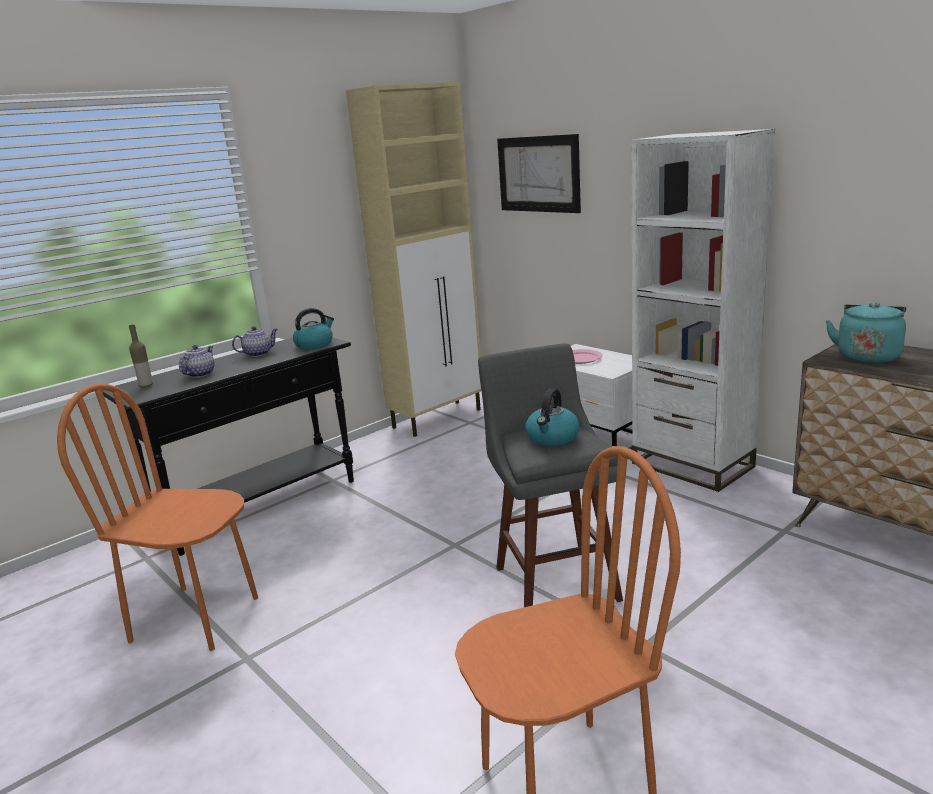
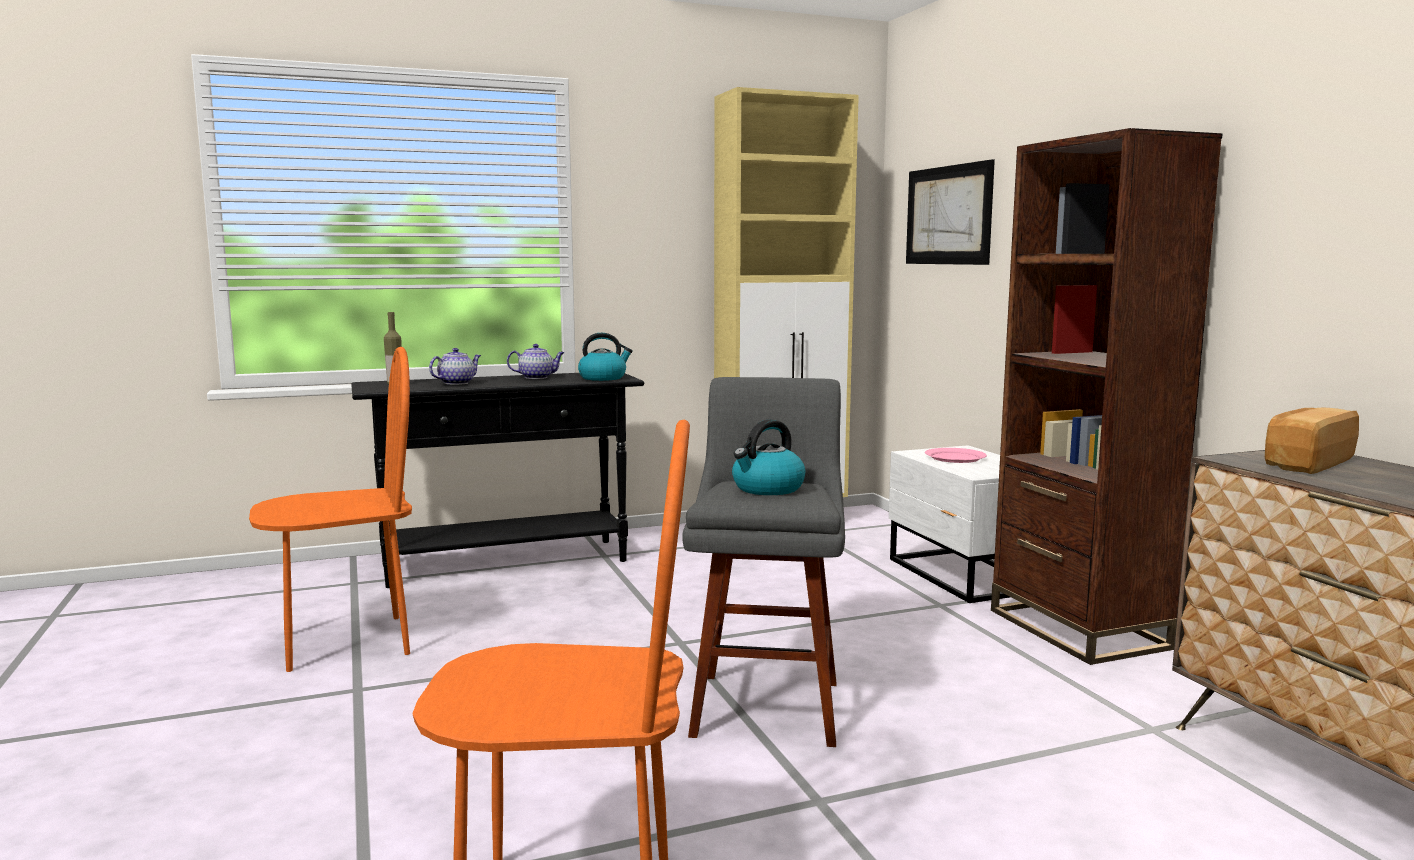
camera: 20 degrees right, 10 degrees down
orange chair [57,384,258,651] -> orange chair turned 120 degrees clockwise [249,347,412,672]
white bookcase [631,129,775,492] -> brown bookcase [991,128,1223,665]
turquoise kettle [826,302,906,364] -> bread [1265,408,1359,474]

